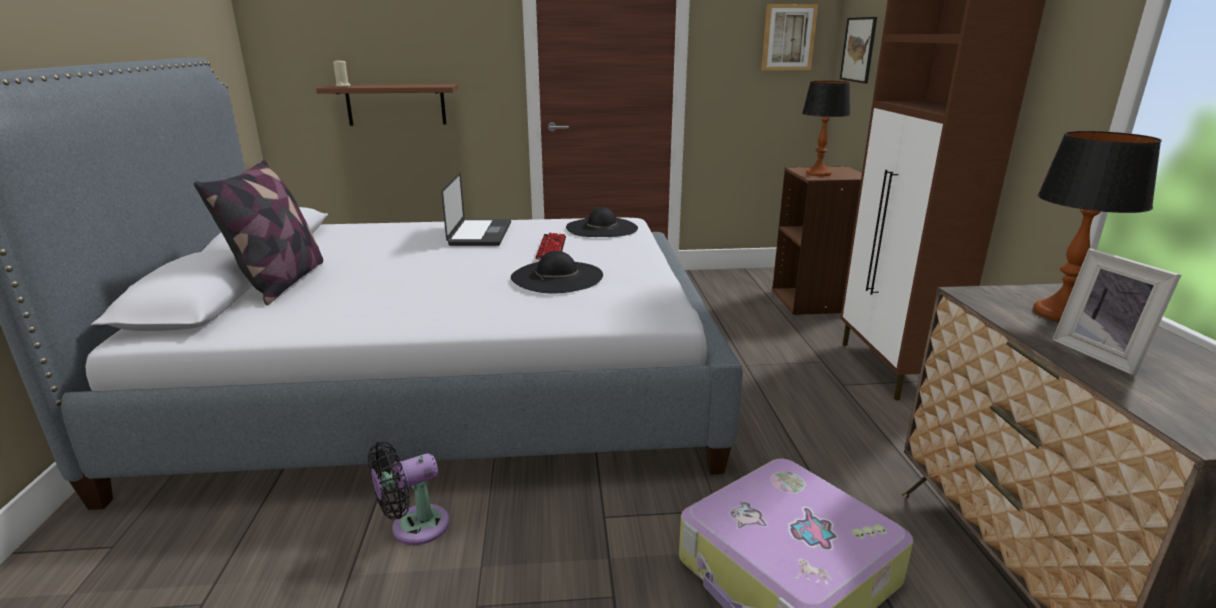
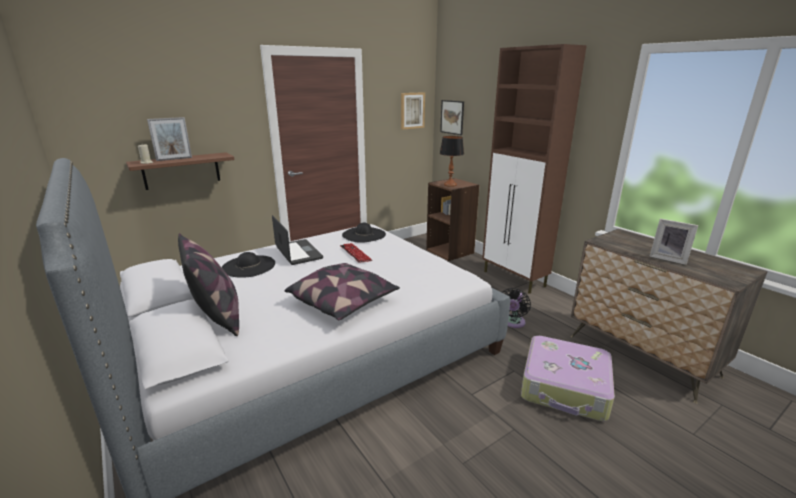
camera: 30 degrees left, 0 degrees up
black fan [368,442,450,545] -> black fan moved to [501,288,531,328]
black hat [511,251,603,294] -> black hat moved to [222,252,275,278]
table lamp [1033,131,1162,322] -> none
none -> picture frame [147,117,192,161]
none -> pillow [284,263,400,320]

